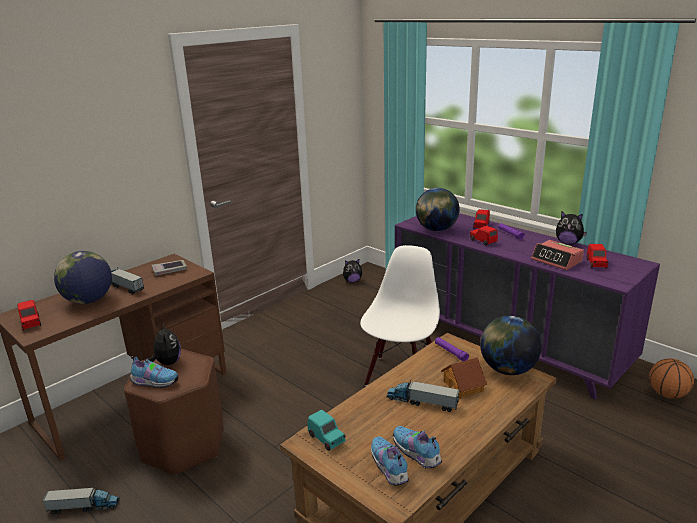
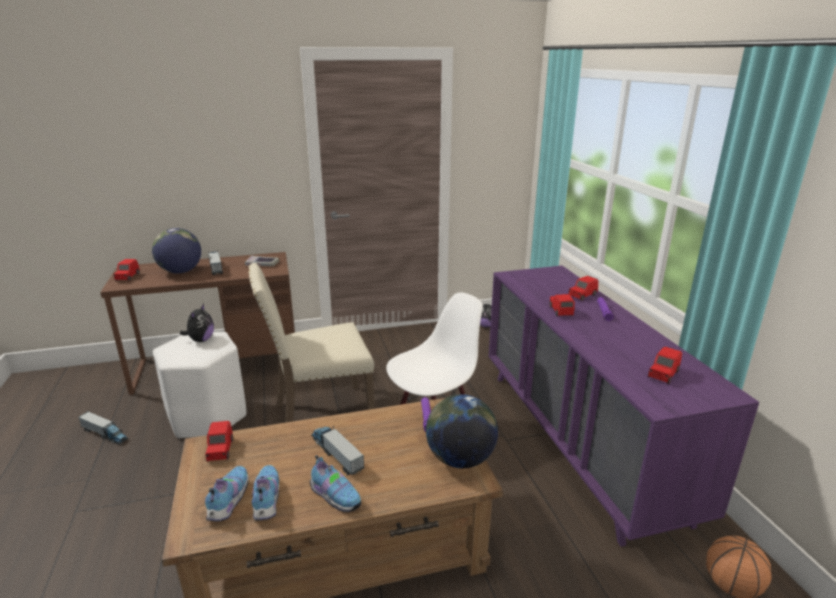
camera: 30 degrees right, 0 degrees up
brown stool [124,349,223,476] -> white stool [153,332,246,439]
shoe [130,356,178,388] -> shoe moved to [310,455,362,512]
turquoise toy car [307,410,345,451] -> red toy car [205,421,233,462]
globe [416,188,460,231] -> none
toy house [441,358,487,398] -> none
alarm clock [531,240,584,270] -> none
plush toy [556,212,587,245] -> none
none -> beige chair [248,263,374,423]

